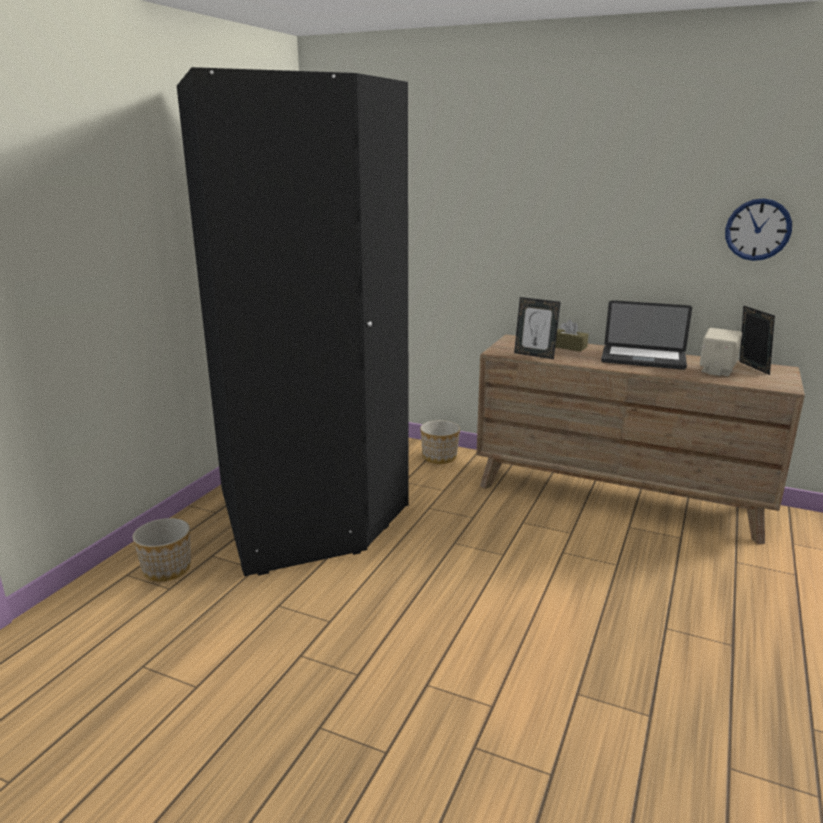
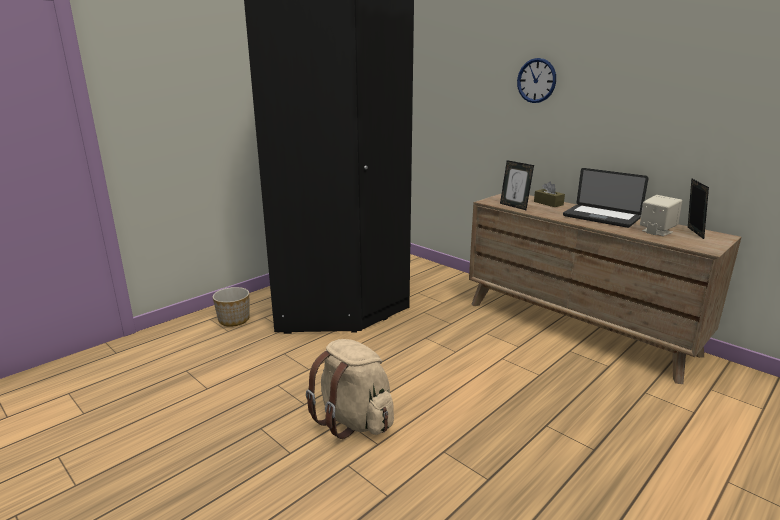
camera: 20 degrees right, 0 degrees up
planter [420,420,460,464] -> none
wall clock [725,198,792,261] -> wall clock moved to [517,58,556,103]
none -> beige backpack [306,339,394,439]

